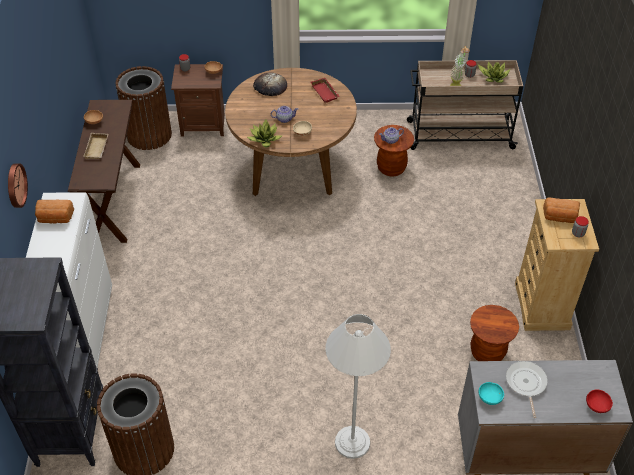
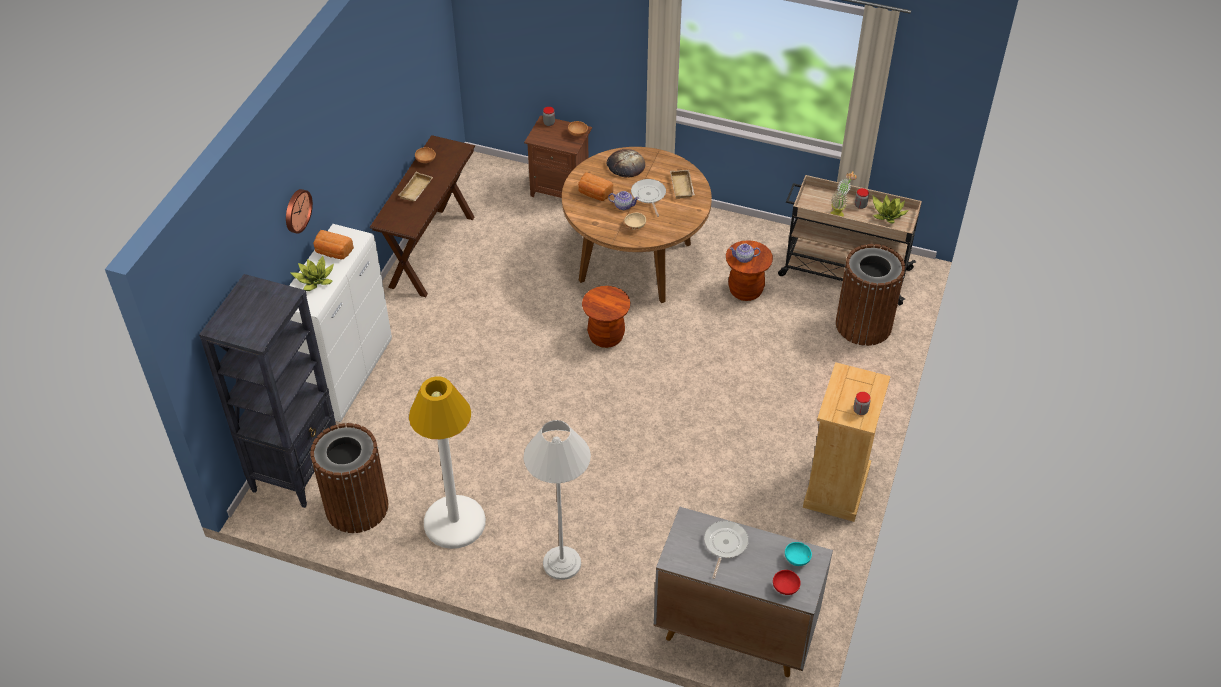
camera: 20 degrees right, 0 degrees up
brown trash can [116,66,172,150] -> brown trash can moved to [836,244,905,346]
potted plant [247,119,283,147] -> potted plant moved to [291,256,334,291]
red tray [311,78,340,103] -> beige tray [670,170,695,199]
brown stool [470,305,519,361] -> brown stool moved to [582,286,631,348]
turquoise bowl [478,382,504,405] -> turquoise bowl moved to [785,542,812,566]
bread [543,198,580,223] -> bread moved to [578,172,613,201]
none -> white floor lamp [409,376,486,549]
none -> frying pan [631,179,666,217]

